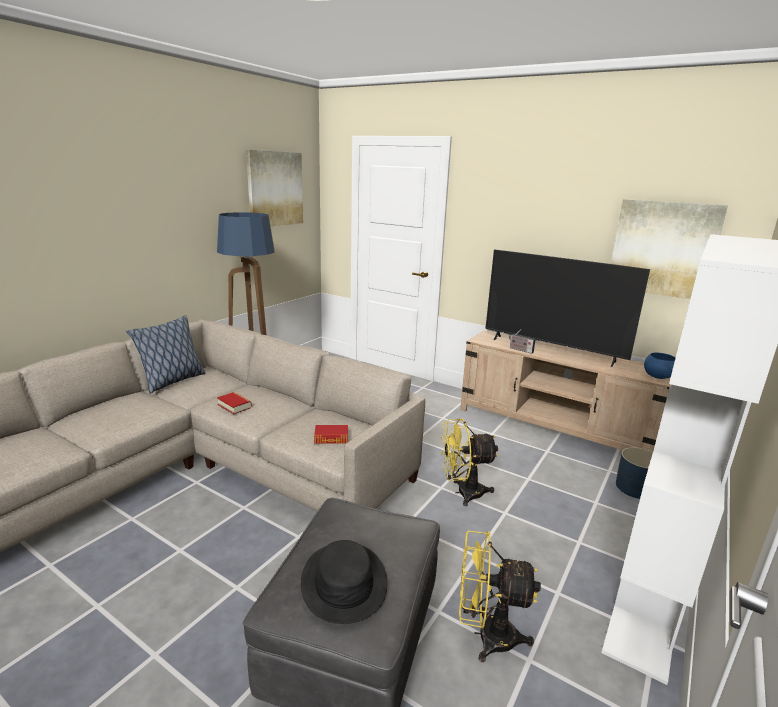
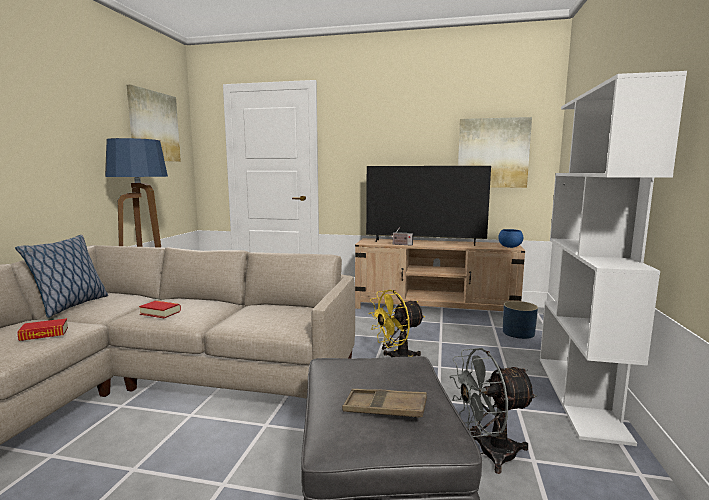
camera: 20 degrees left, 10 degrees down
black hat [301,540,387,624] -> brown tray [342,389,427,418]
book [314,425,348,444] -> book moved to [18,318,68,341]
yellow fan [459,531,541,662] -> grey fan [449,348,537,474]

